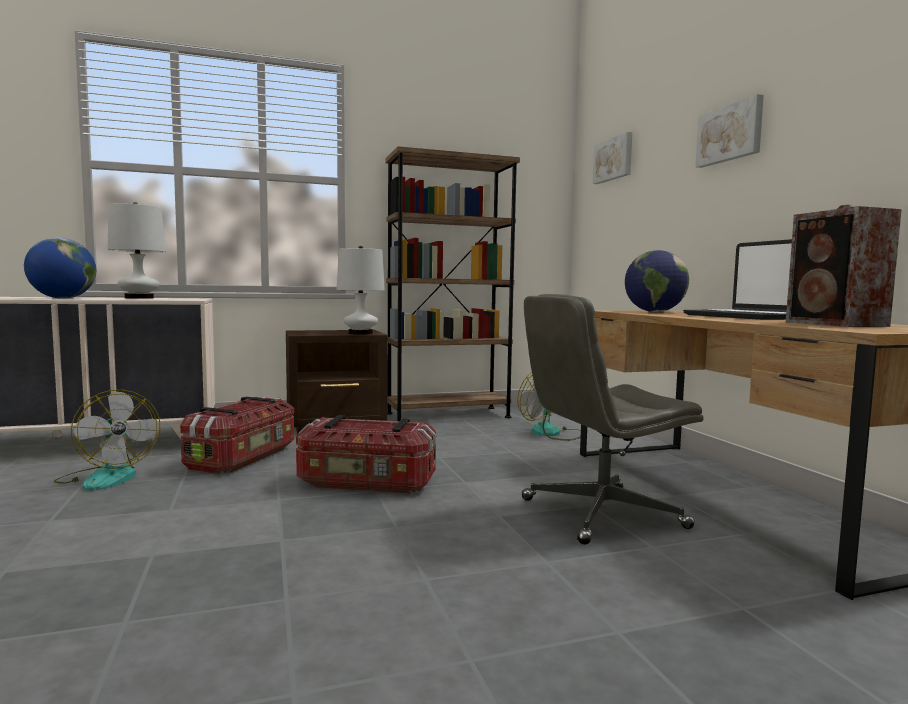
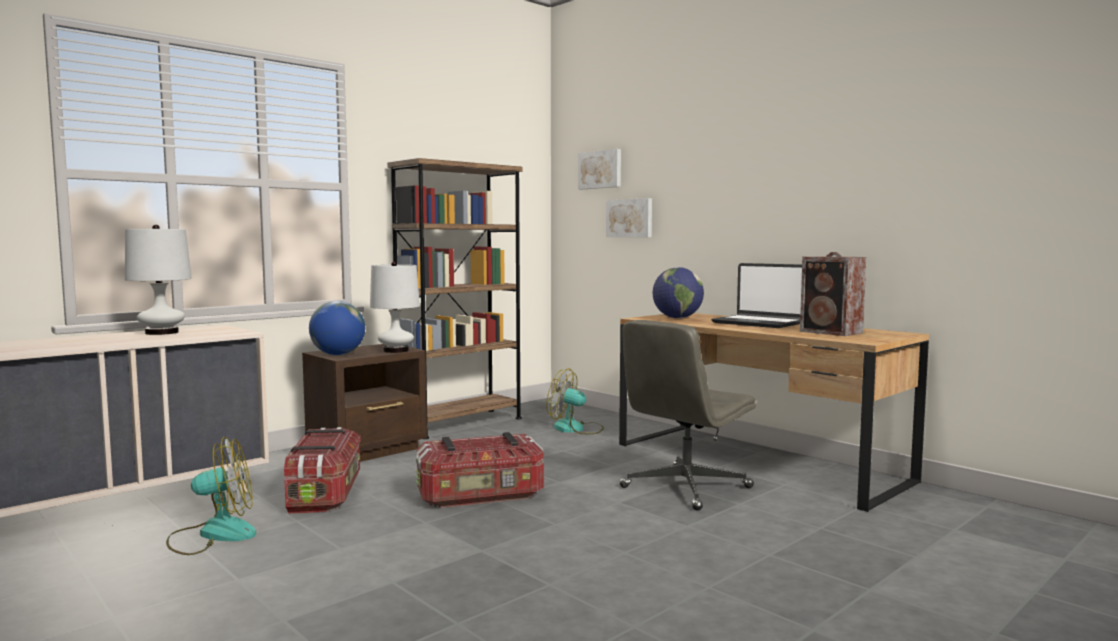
camera: 25 degrees left, 0 degrees up
globe [24,238,96,299] -> globe moved to [309,301,365,355]
fan [54,390,160,491] -> fan turned 45 degrees counterclockwise [166,437,256,555]
picture [695,94,764,168] -> picture moved to [606,198,652,237]

